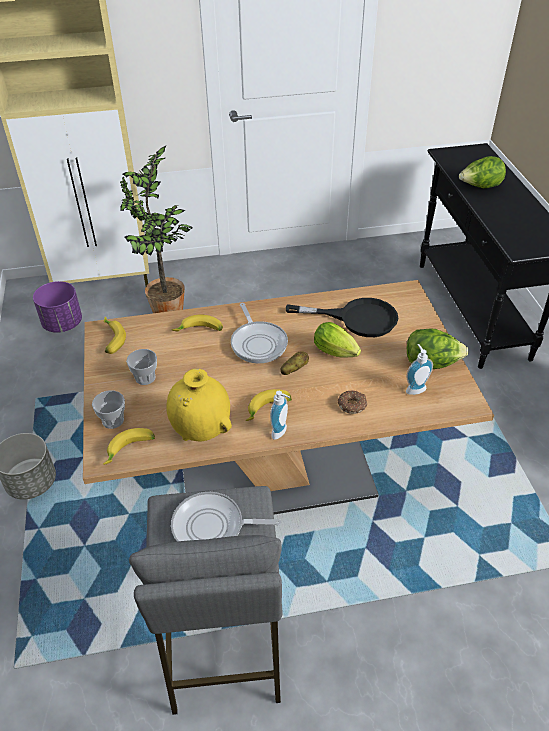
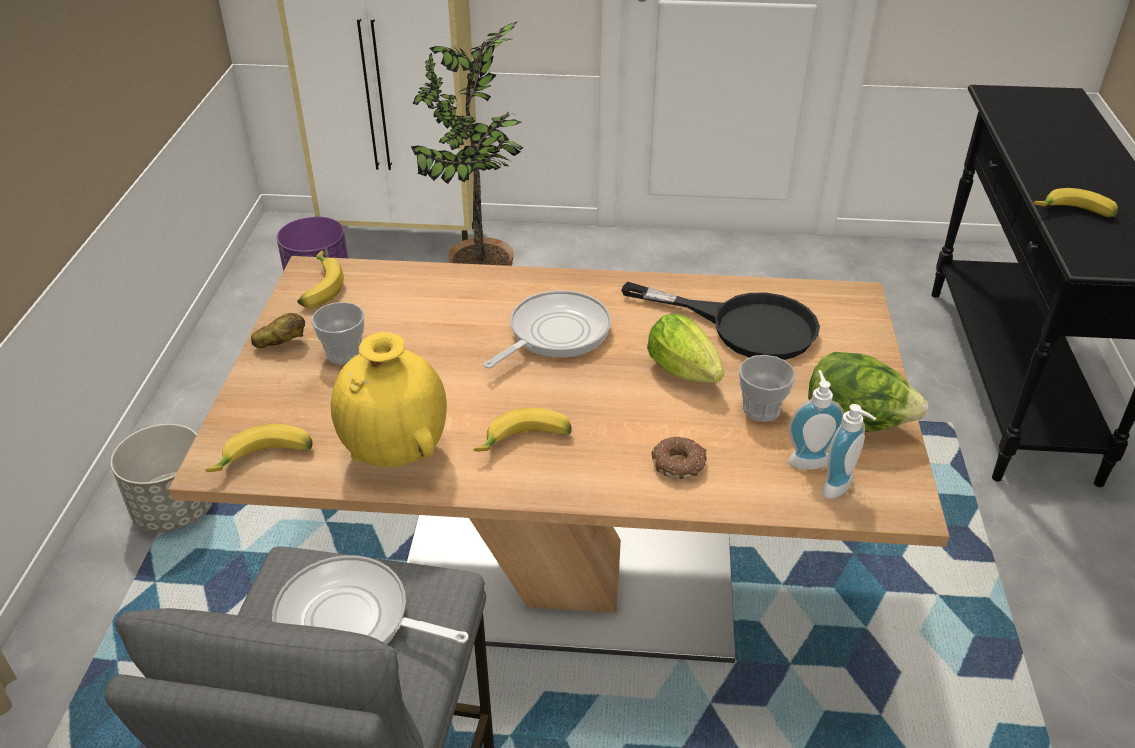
camera: 15 degrees right, 5 degrees down
cup [92,390,125,429] -> cup moved to [739,355,796,422]
banana [172,315,223,331] -> banana moved to [1034,188,1118,217]
frying pan [231,303,288,363] -> frying pan turned 135 degrees counterclockwise [483,290,611,369]
soap dispenser [270,391,290,440] -> soap dispenser moved to [822,404,876,498]
potato [280,351,309,375] -> potato moved to [251,313,305,348]
lettuce [459,156,506,188] -> none

